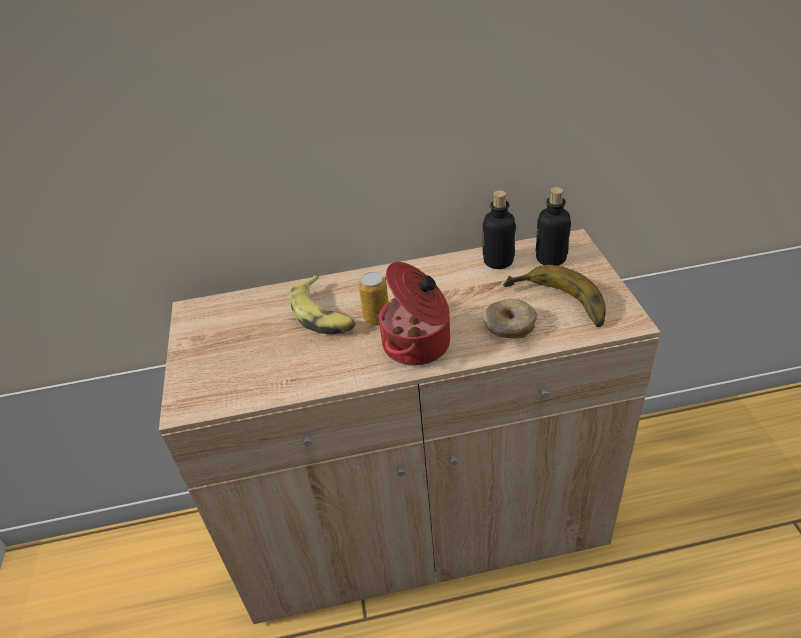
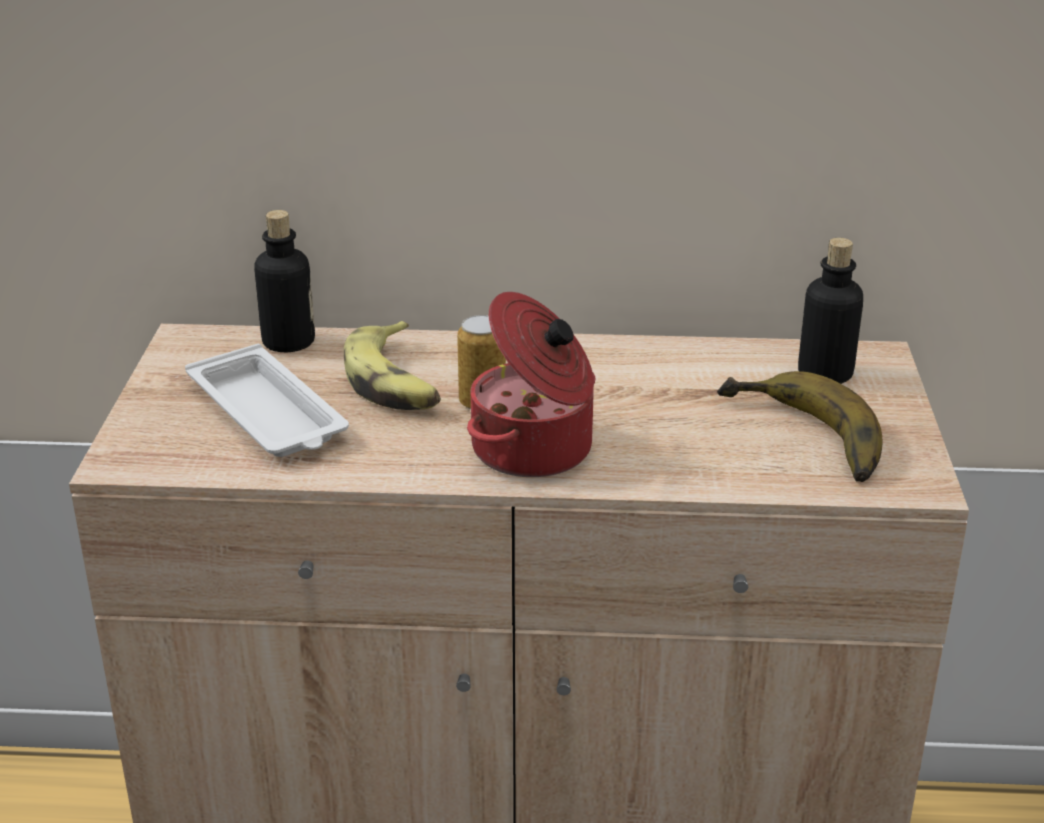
camera: 10 degrees right, 10 degrees down
bottle [483,190,516,269] -> bottle moved to [254,210,315,352]
donut [483,299,537,338] -> none
none -> white tray [185,344,349,457]

